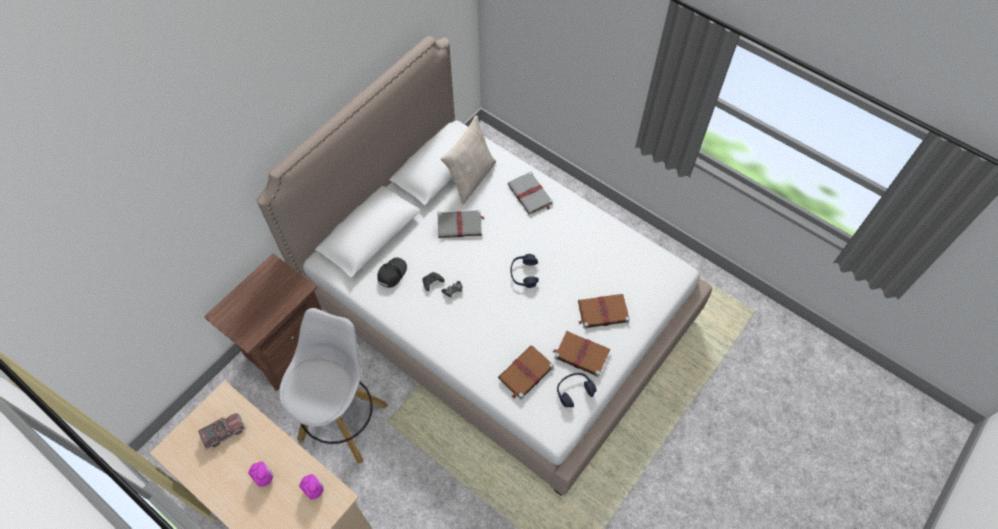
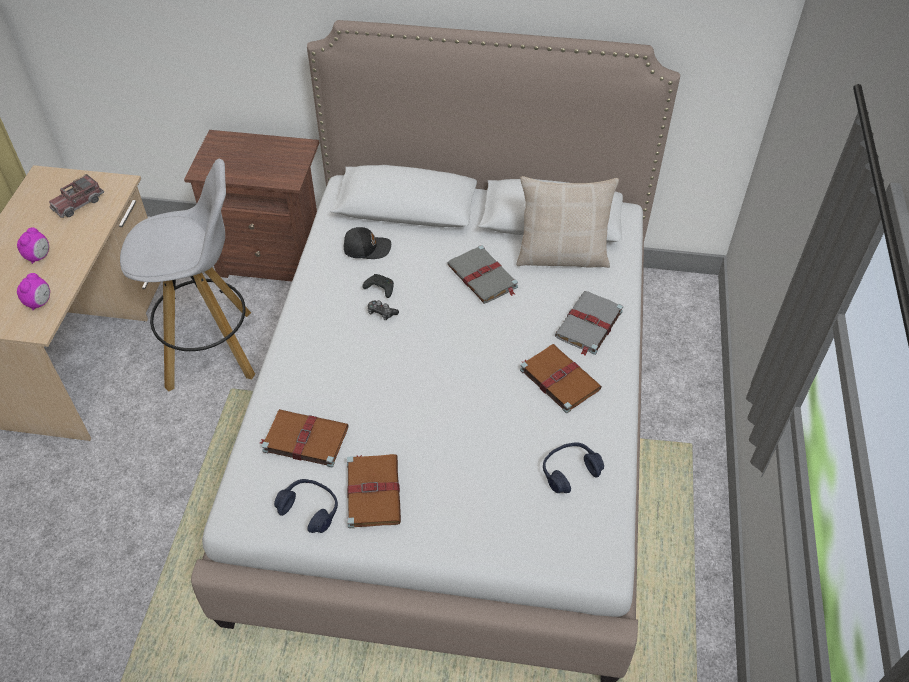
camera: 60 degrees right, 10 degrees down
toy truck [198,413,245,450] -> toy truck turned 105 degrees clockwise [49,174,104,218]
blue headphones [510,254,539,288] -> blue headphones moved to [543,442,604,493]
brown book [578,294,630,329] -> brown book moved to [520,344,602,413]

